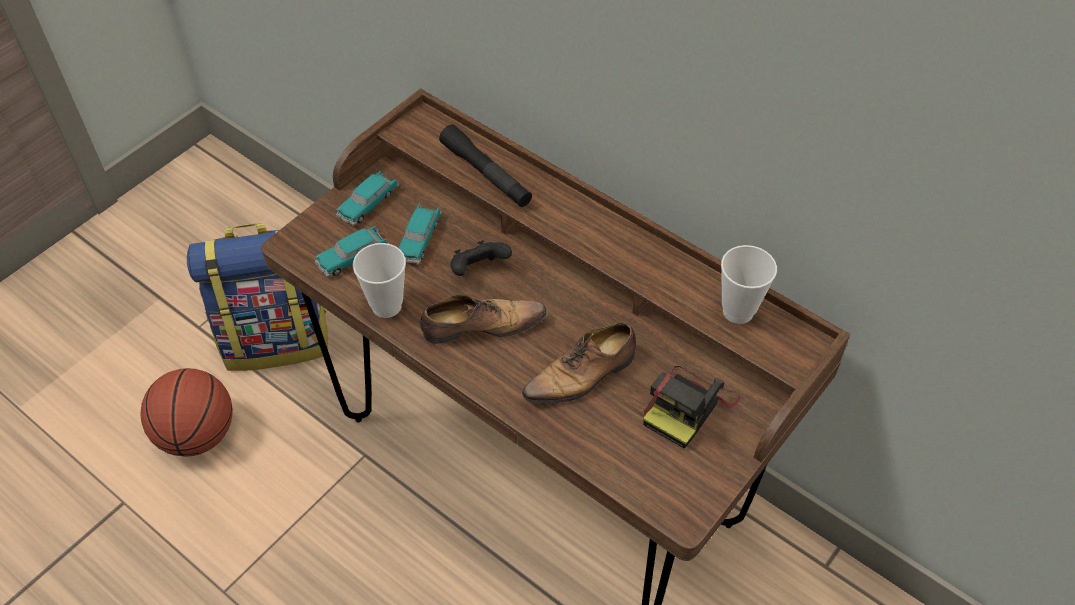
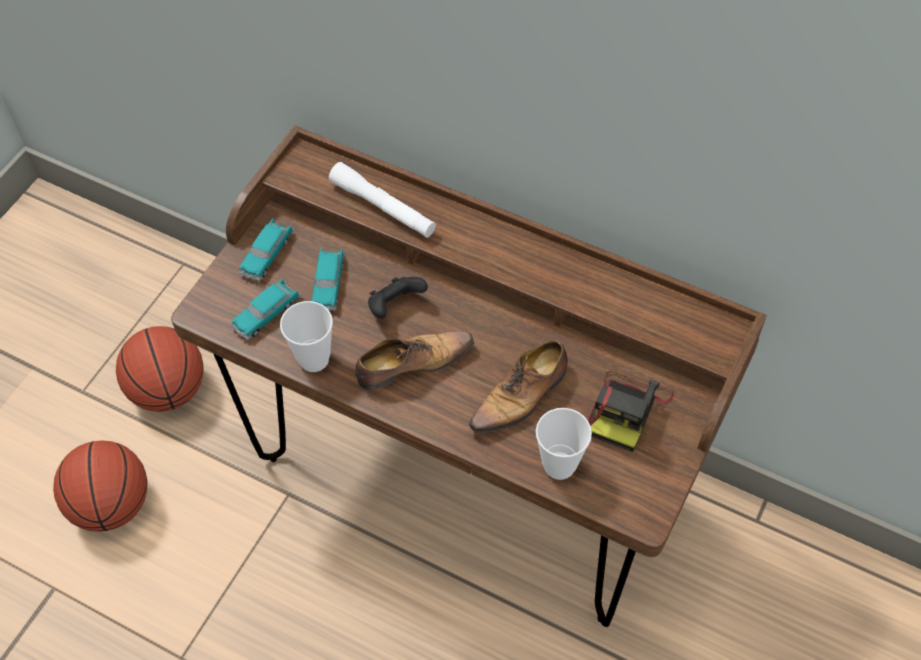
camera: 10 degrees left, 5 degrees up
backpack [187,223,328,371] -> basketball [116,326,204,412]
black flashlight [439,124,532,207] -> white flashlight [329,162,436,238]
cup [721,245,777,324] -> cup moved to [536,408,592,480]

